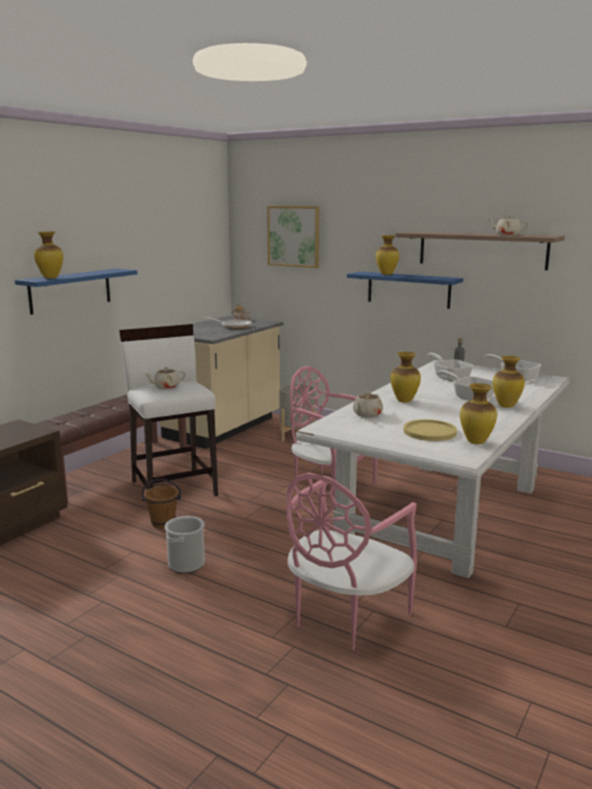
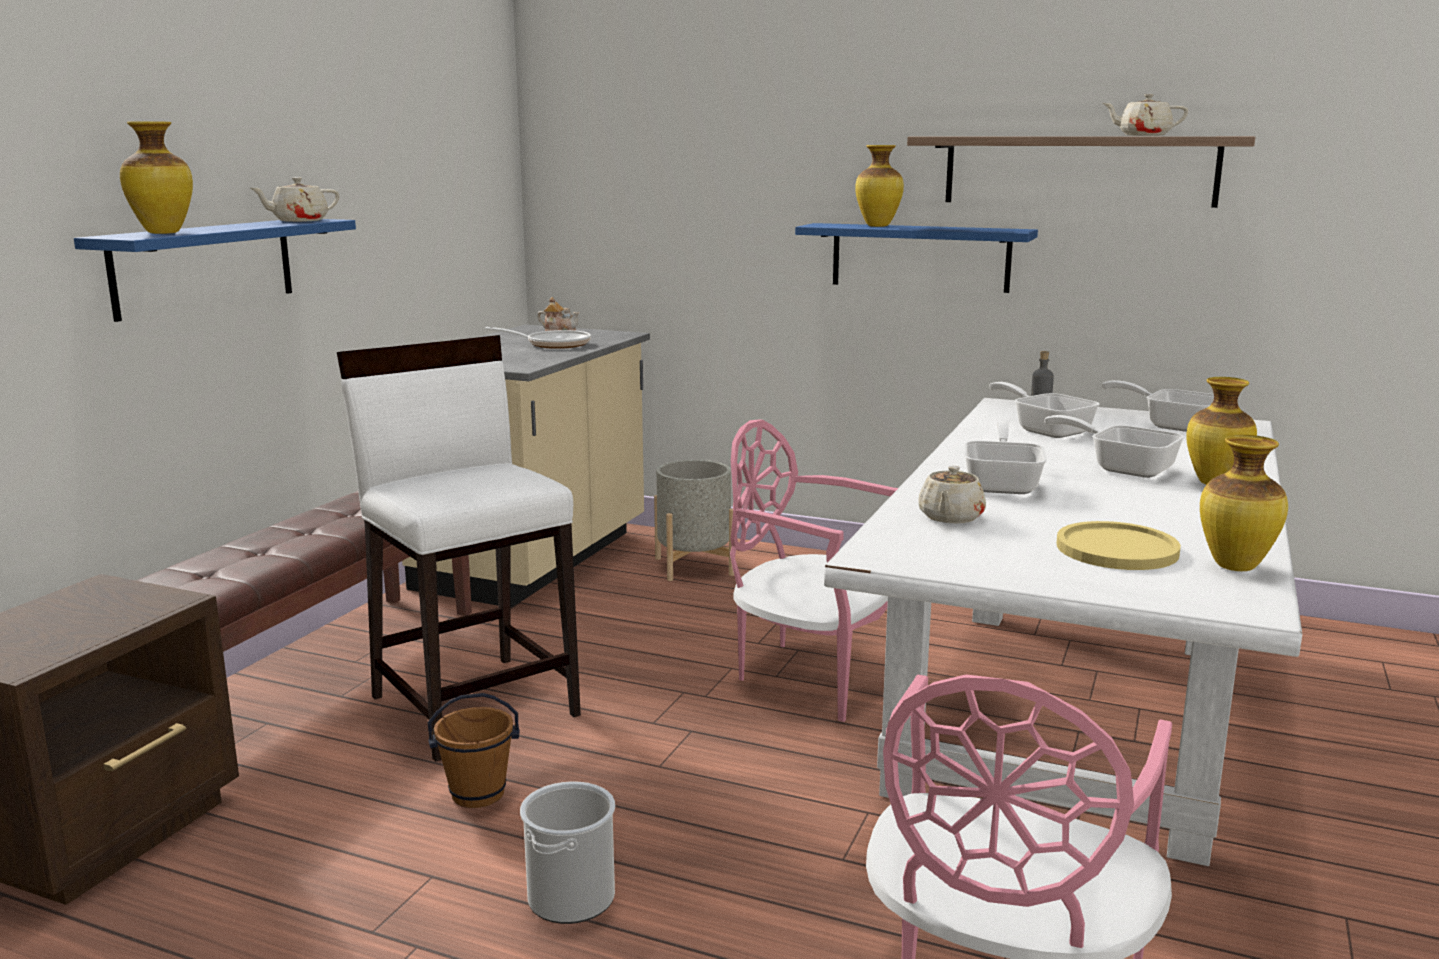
camera: 10 degrees left, 0 degrees up
beige teapot [145,367,186,389] -> beige teapot moved to [250,177,340,222]
picture [267,206,320,268] -> none
vase [390,352,421,403] -> frying pan [964,422,1047,494]

